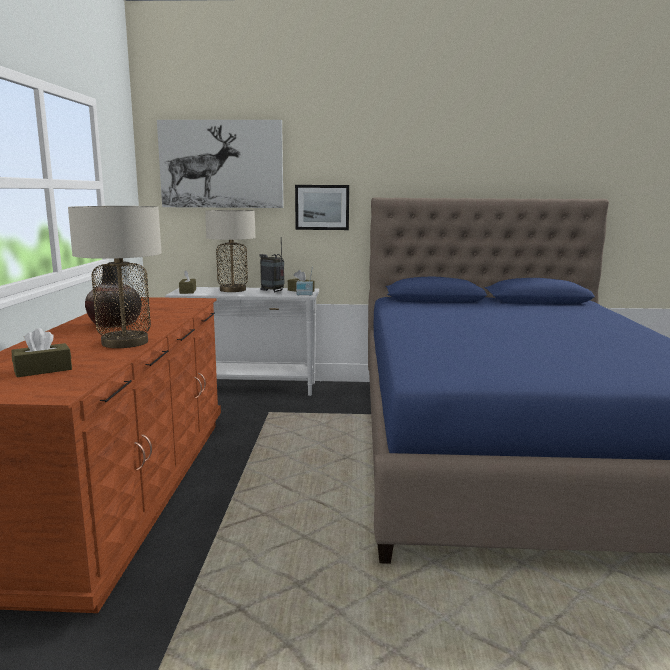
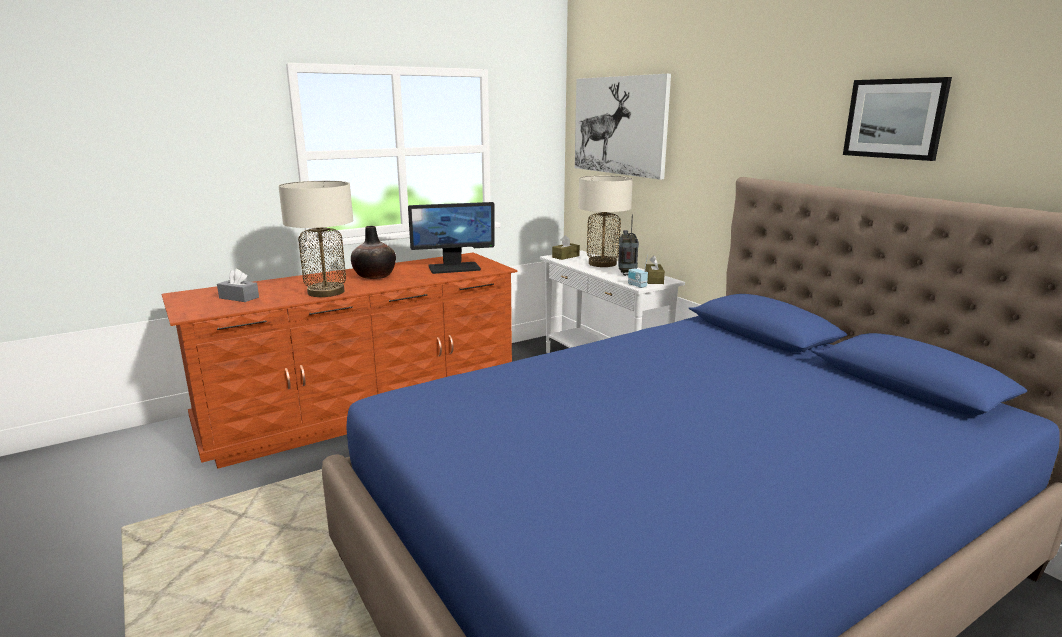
camera: 55 degrees right, 5 degrees up
brown tissue box [11,328,72,377] -> grey tissue box [217,269,259,302]
picture [295,185,349,230] -> picture moved to [843,77,952,161]
none -> monitor [408,202,495,274]

